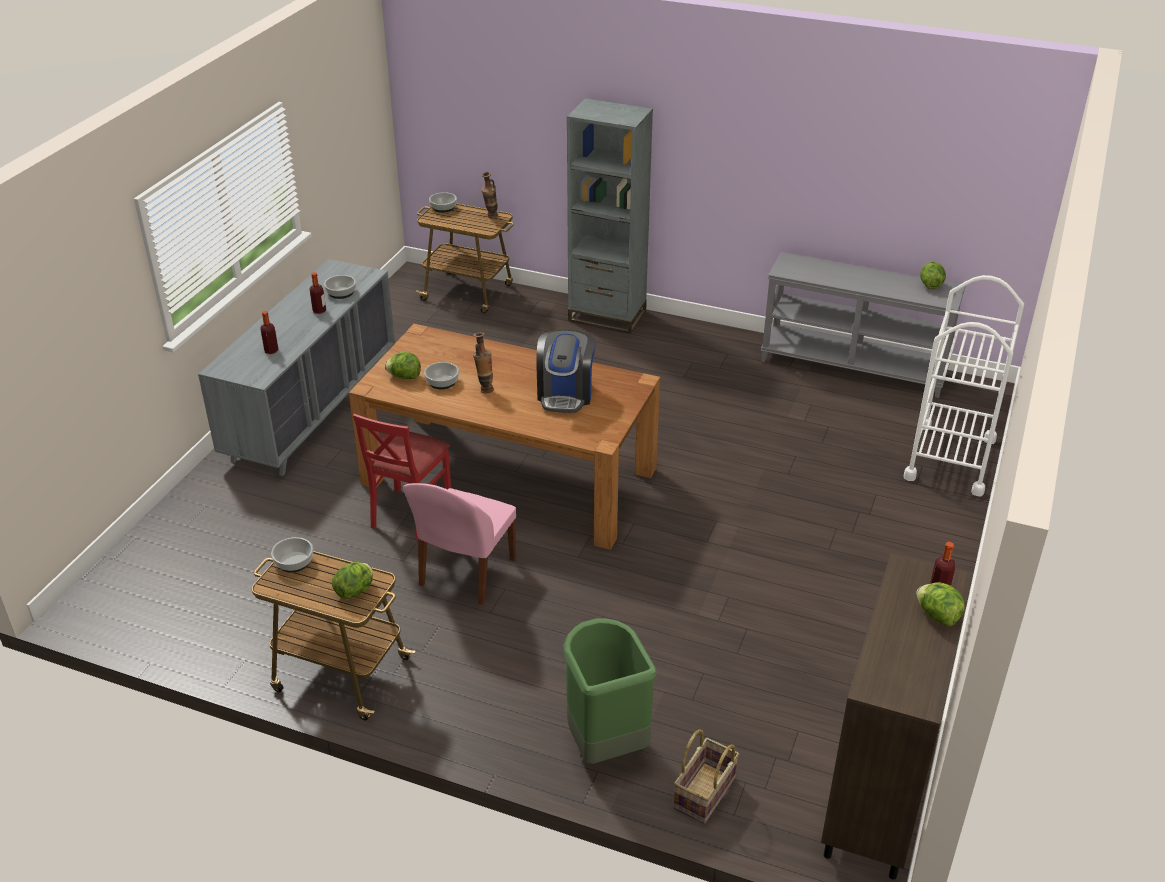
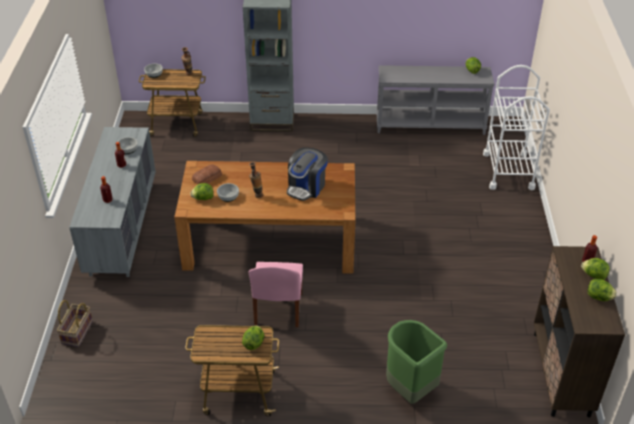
camera: 20 degrees left, 5 degrees up
bowl [271,537,313,573] -> none
red chair [353,414,451,540] -> none
coffee machine [536,330,596,413] -> coffee machine turned 45 degrees clockwise [287,148,328,201]
basket [673,729,739,824] -> basket moved to [57,300,93,347]
none -> bread [192,164,222,184]
none -> lettuce [587,279,617,301]

